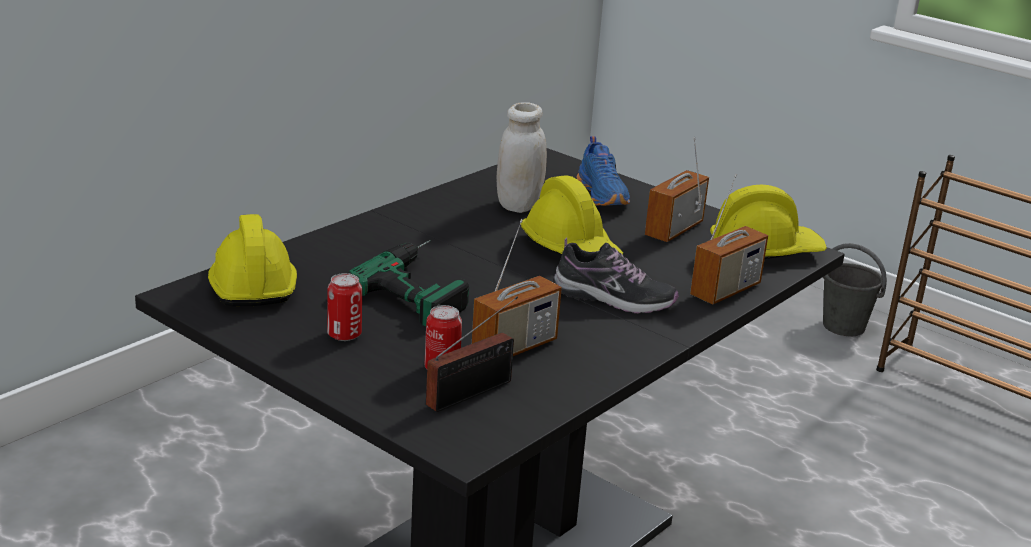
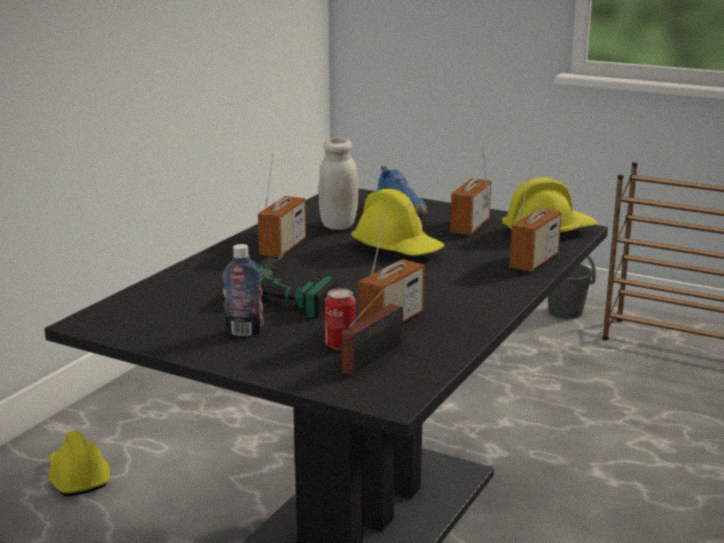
camera: 10 degrees left, 5 degrees down
yellow hard hat [208,214,297,306] -> yellow hard hat moved to [49,431,110,496]
can [327,273,362,341] -> bottle [222,244,264,336]
shoe [553,238,678,313] -> none
none -> radio [258,154,306,257]

